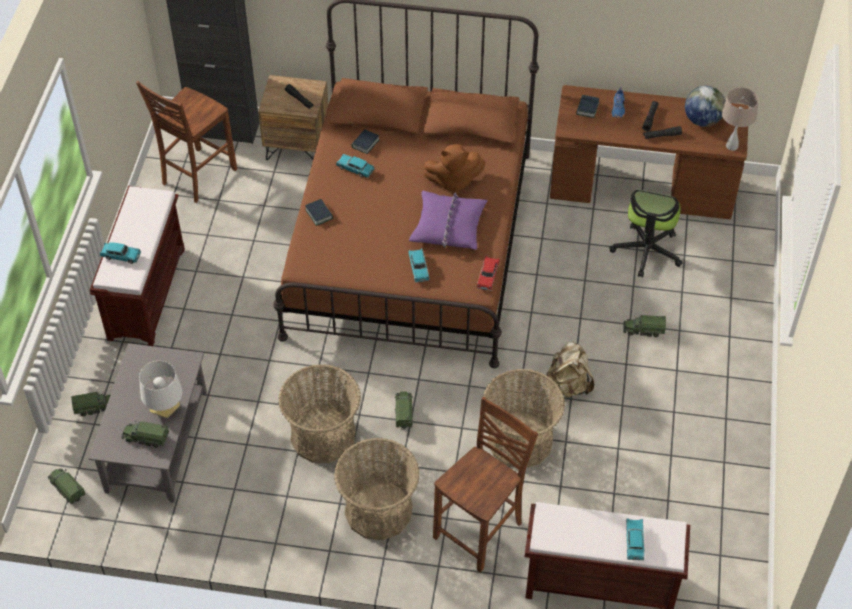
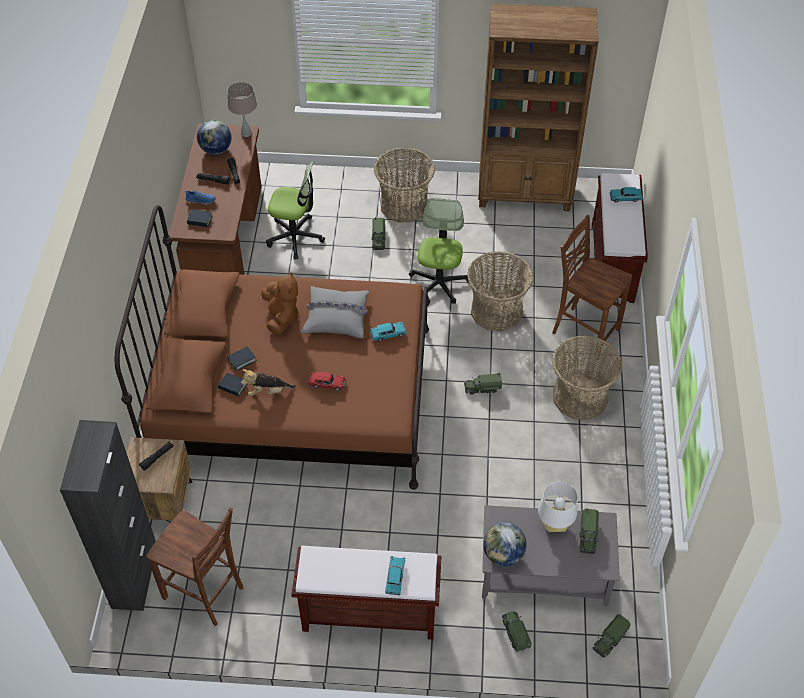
camera: 95 degrees left, 0 degrees up
basket [279,364,361,463] -> basket moved to [374,148,435,223]
book [305,199,333,226] -> book moved to [227,346,257,371]
turquoise toy car [336,154,375,178] -> plush toy [241,369,296,396]
purple pillow [409,191,487,250] -> grey pillow [301,286,369,338]
red toy car [477,256,499,291] -> red toy car moved to [308,372,346,391]
beige backpack [546,341,594,398] -> office chair [409,198,468,304]
none -> brown bookcase [478,4,599,211]
none -> globe [483,523,527,566]

